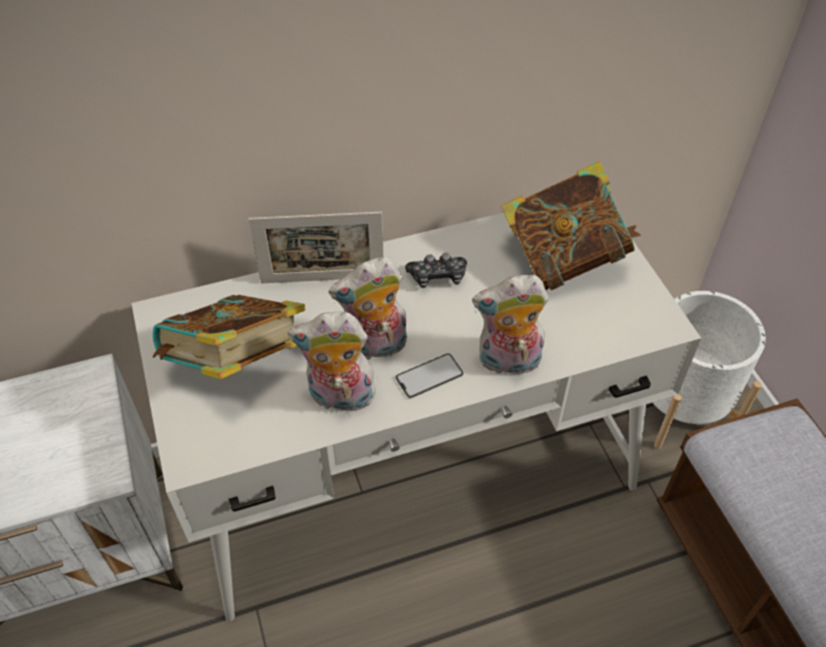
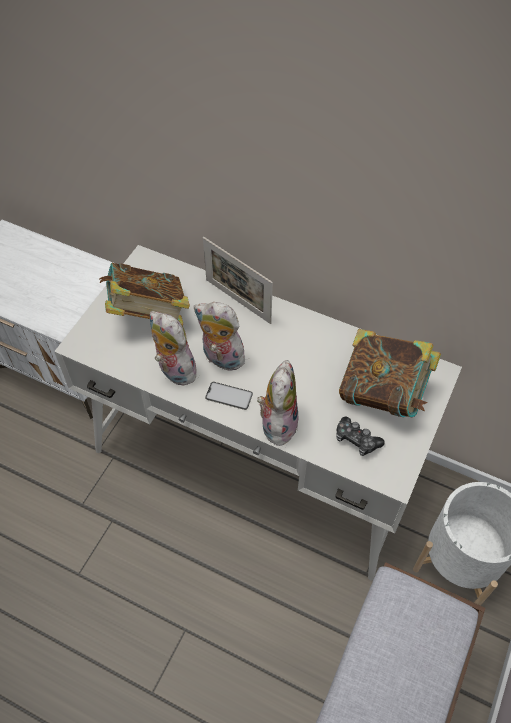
camera: 45 degrees right, 5 degrees up
game controller [405,253,467,288] -> game controller moved to [336,416,385,456]
plush toy [472,275,549,375] -> plush toy turned 60 degrees clockwise [257,360,298,446]

